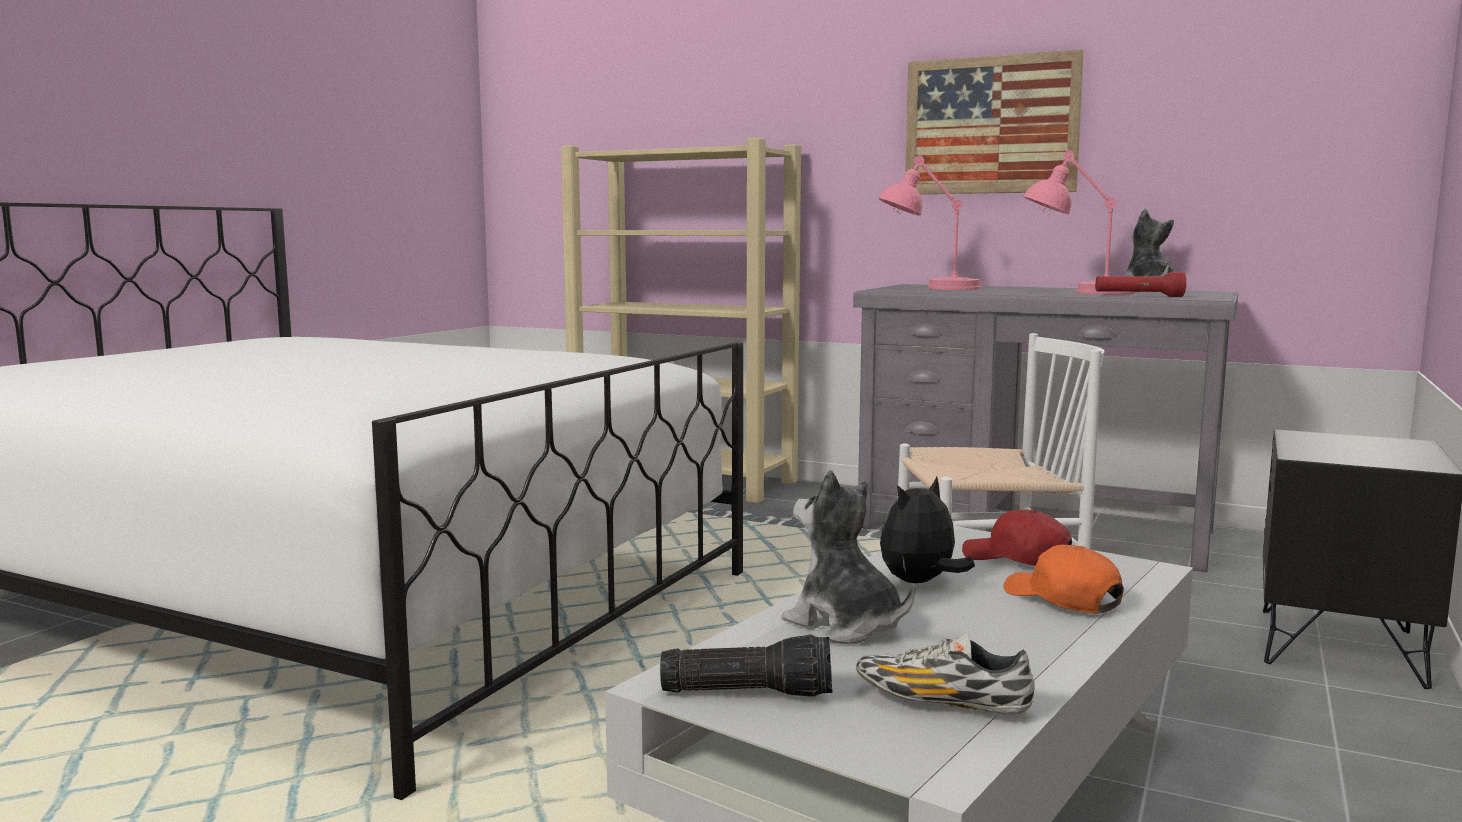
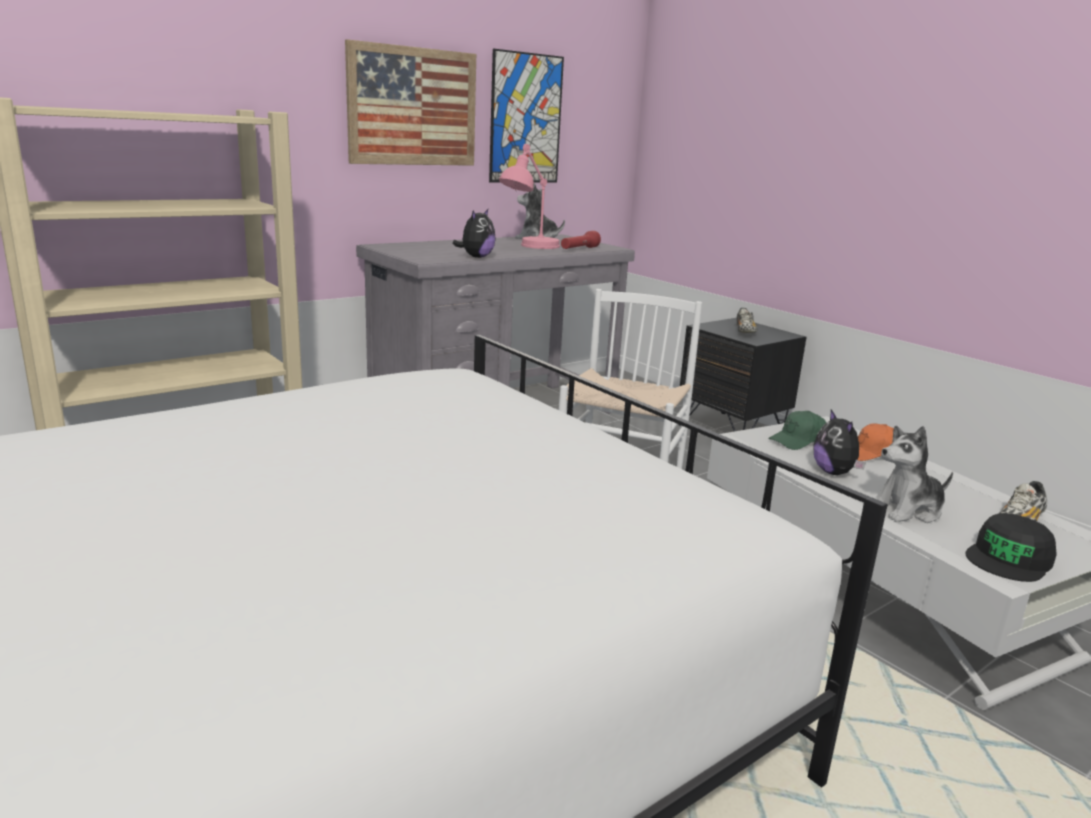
camera: 65 degrees left, 10 degrees up
flashlight [660,635,833,697] -> black cap [965,513,1057,582]
pink table lamp [879,156,981,290] -> none
red cap [962,509,1072,566] -> green cap [768,411,826,450]
none -> plush toy [452,209,496,258]
none -> picture [489,49,564,183]
none -> shoe [737,308,757,333]

